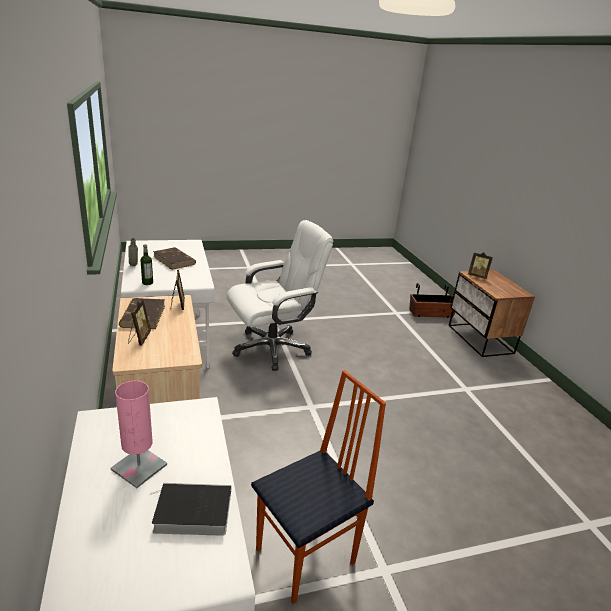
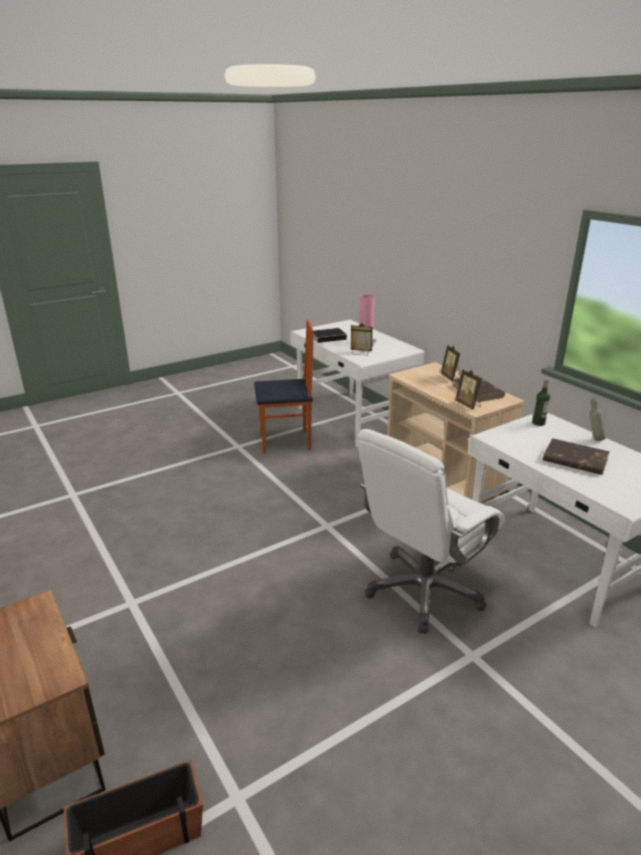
camera: 165 degrees right, 0 degrees up
chair [251,370,386,604] -> chair turned 135 degrees counterclockwise [254,320,313,453]
picture frame [468,252,493,279] -> picture frame moved to [351,323,373,355]

